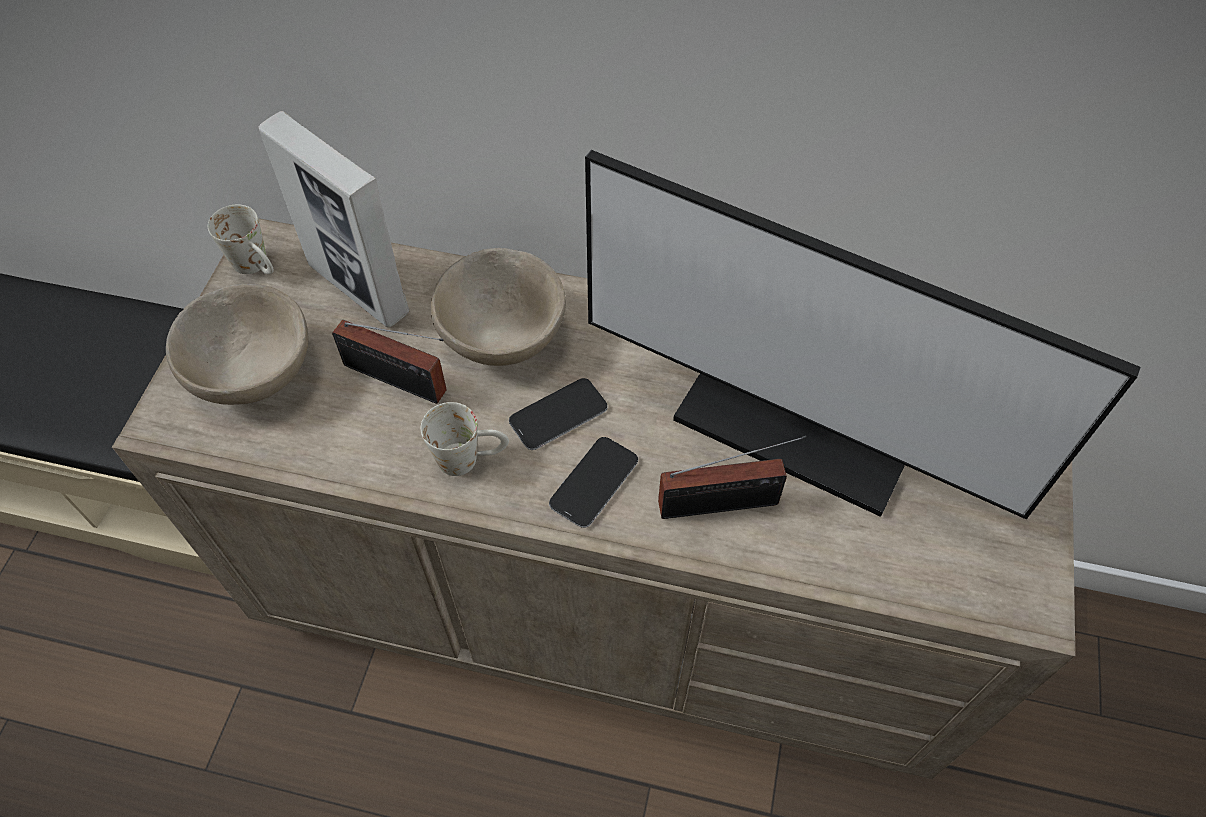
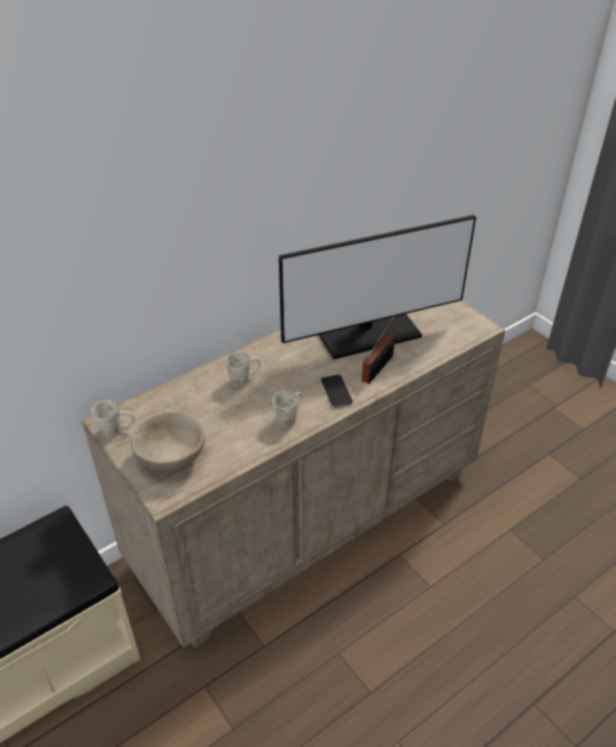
camera: 50 degrees left, 15 degrees down
picture frame [259,111,409,327] -> none
radio [332,320,447,404] -> none
beige bowl [431,248,566,366] -> white mug [226,352,261,388]
phone [509,378,608,450] -> none

